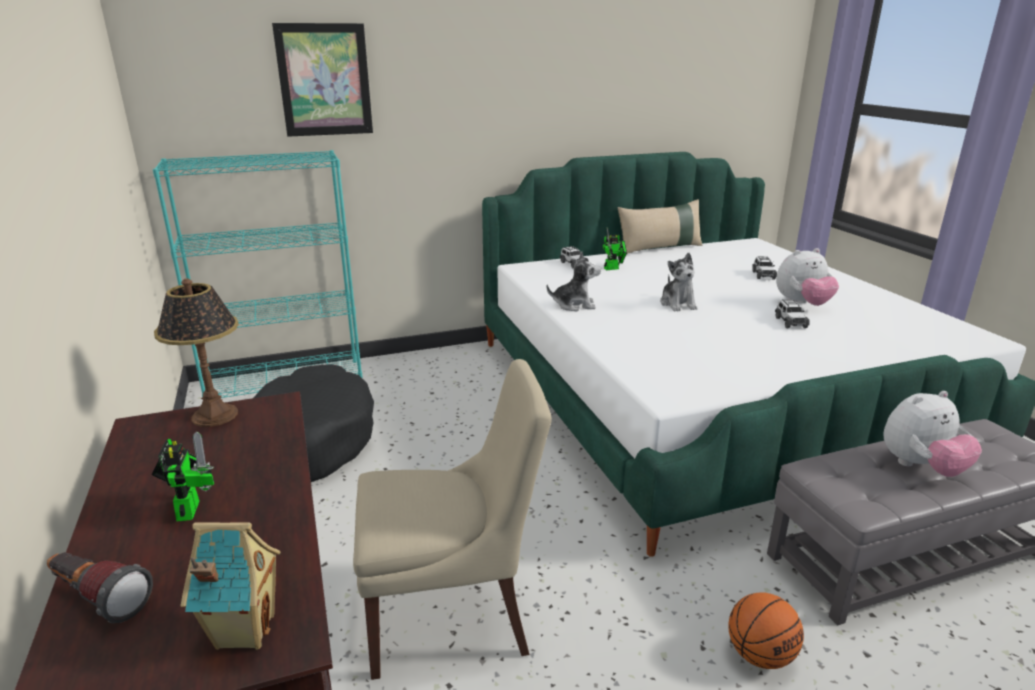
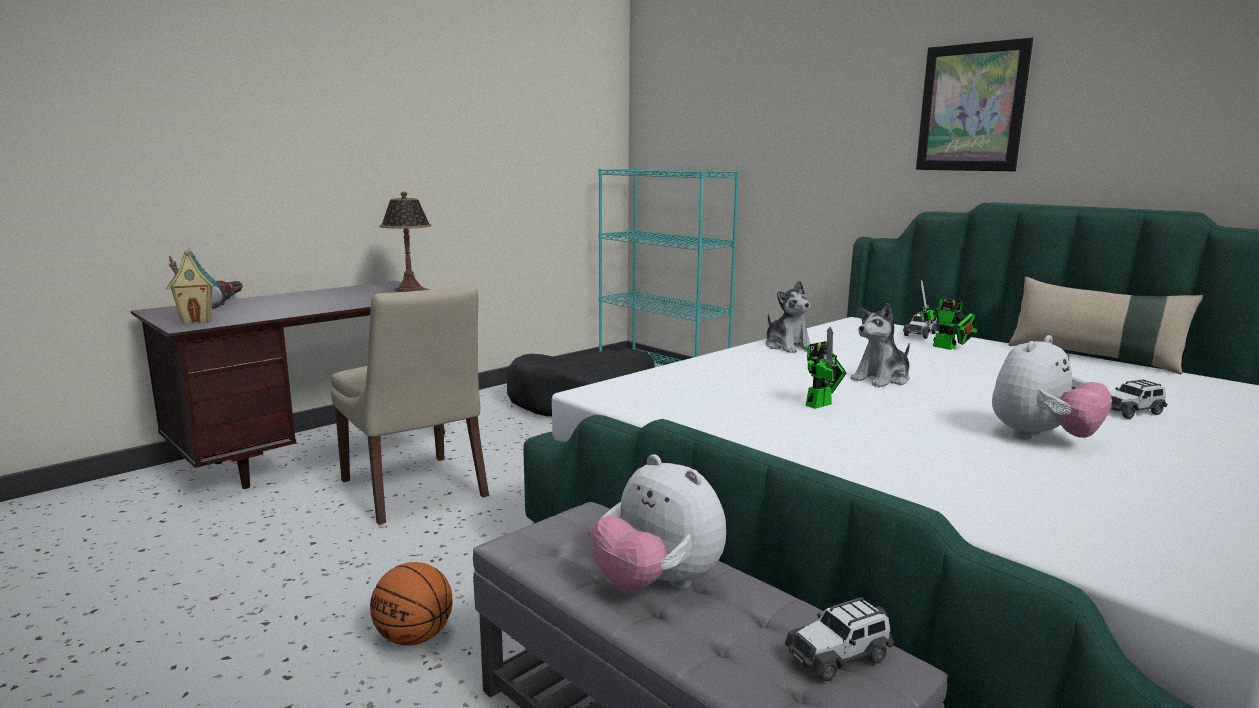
camera: 65 degrees right, 10 degrees down
toy robot [152,431,214,522] -> toy robot moved to [805,326,847,409]
picture [272,23,373,137] -> picture moved to [916,38,1033,171]
toy car [775,299,810,328] -> toy car moved to [785,597,894,681]
plush toy [776,248,839,306] -> plush toy turned 90 degrees counterclockwise [992,335,1112,440]

